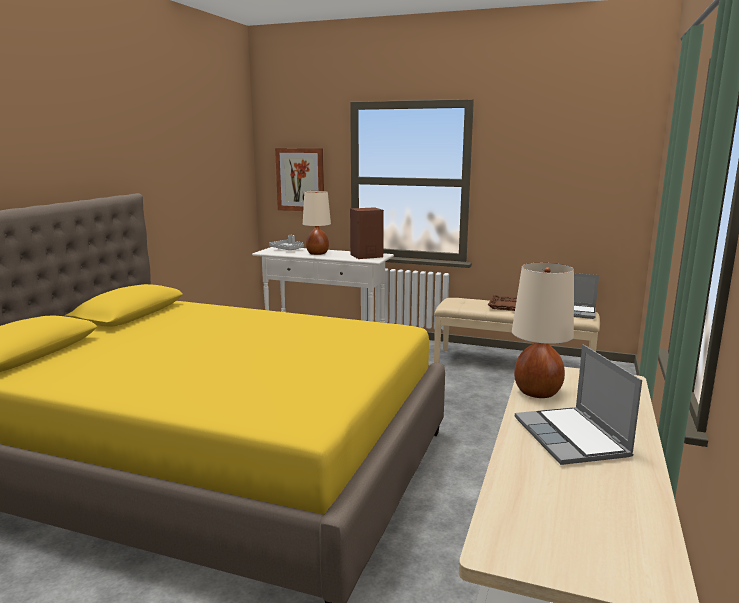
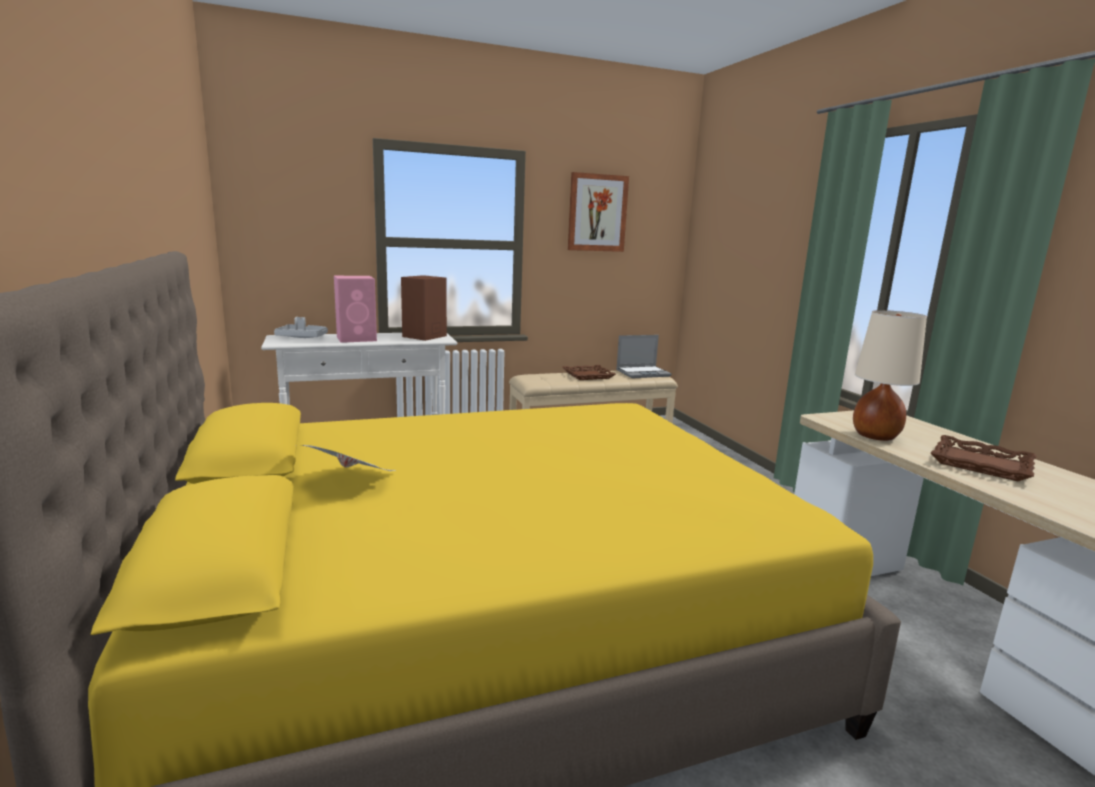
camera: 40 degrees left, 0 degrees up
picture [275,148,324,211] -> picture moved to [568,172,629,252]
beige table lamp [303,191,331,255] -> pink speaker [334,276,377,343]
laptop [515,344,642,465] -> brown tray [931,435,1037,481]
none -> newspaper [301,445,396,471]

